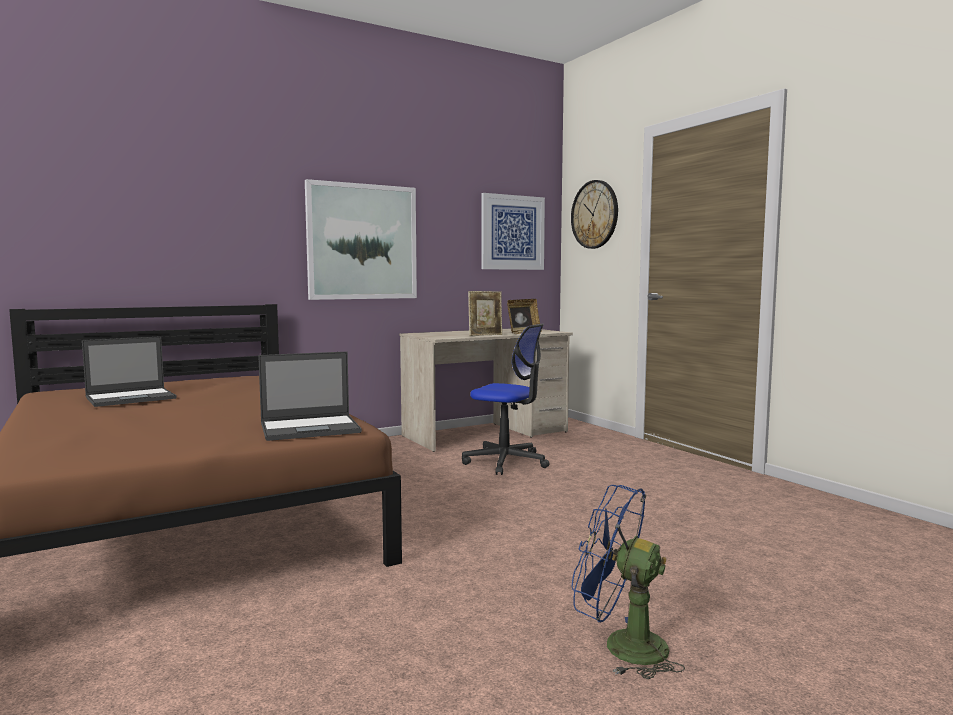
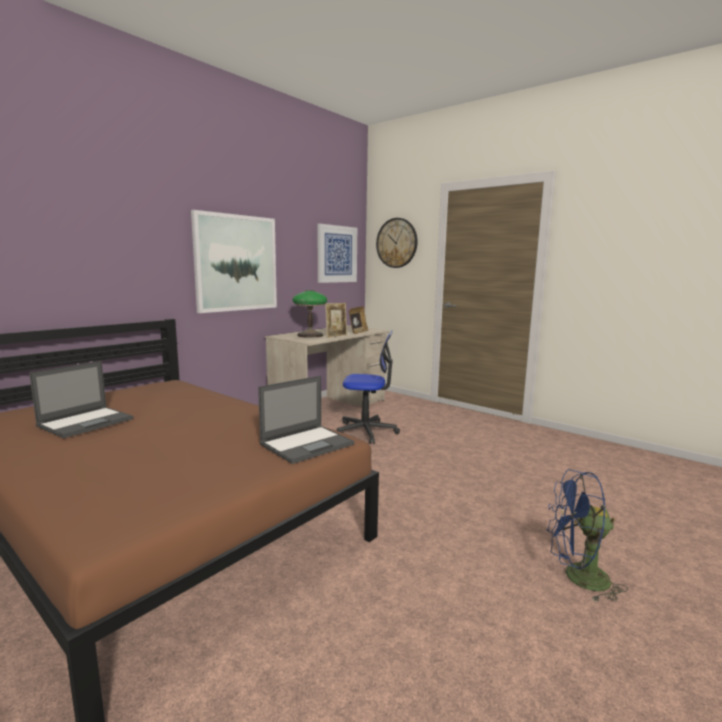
camera: 20 degrees left, 5 degrees up
none -> table lamp [292,290,327,338]

